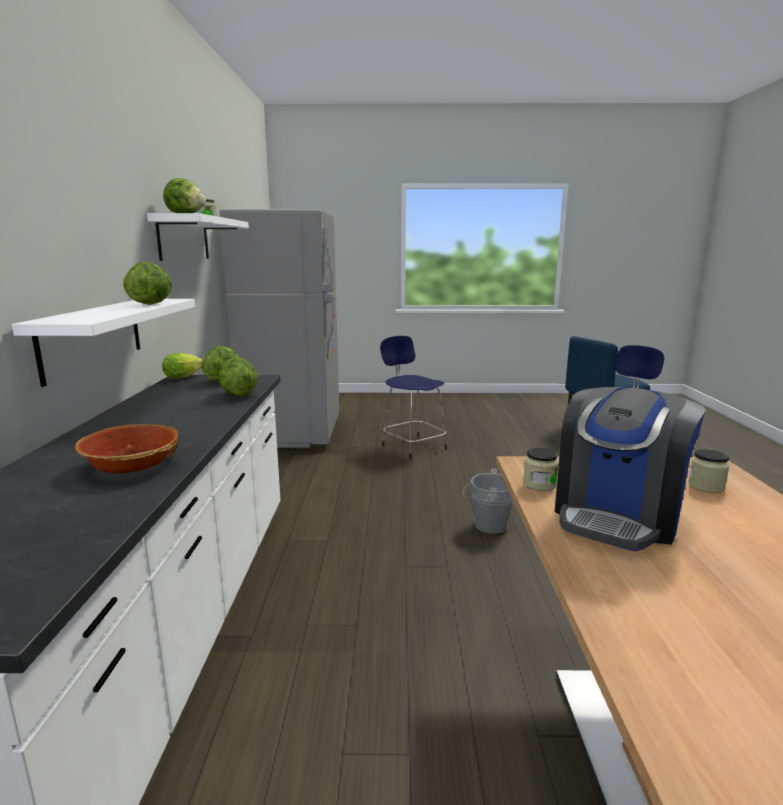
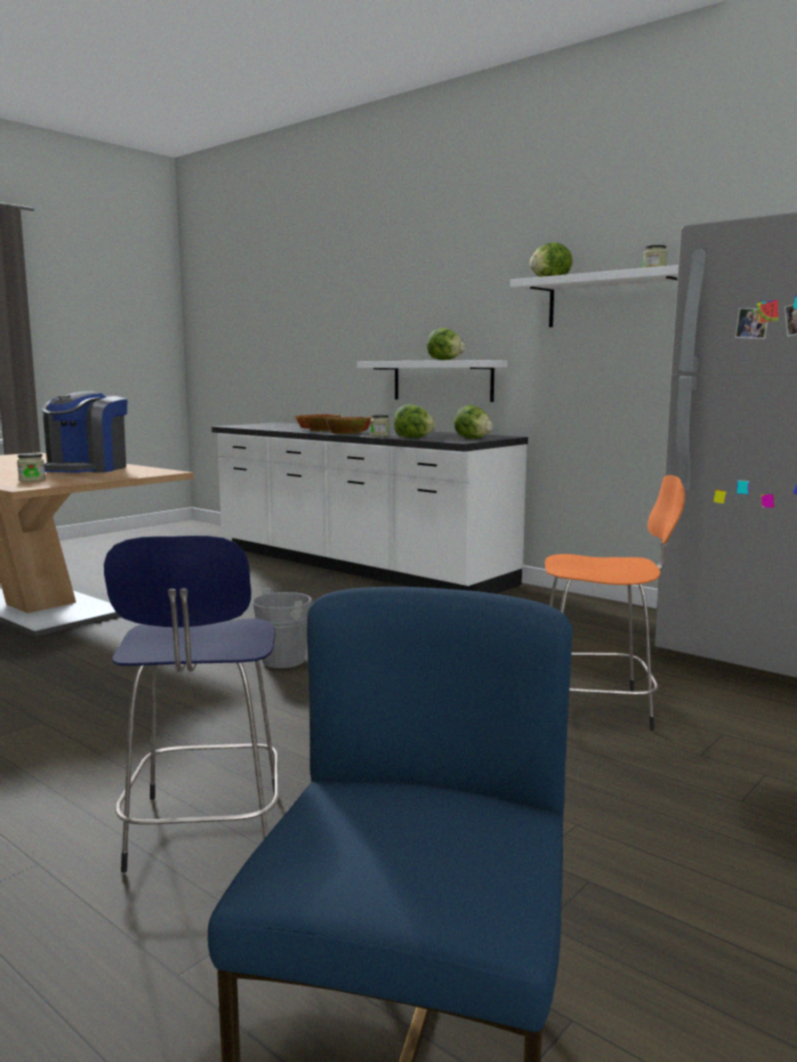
camera: 130 degrees right, 5 degrees down
lettuce [162,353,203,379] -> none
blue stool [380,336,447,460] -> orange stool [545,475,685,731]
jar [523,448,559,491] -> jar moved to [370,415,390,437]
coffee machine [555,387,705,551] -> coffee machine turned 150 degrees counterclockwise [41,391,127,473]
none -> bowl [326,417,372,434]

